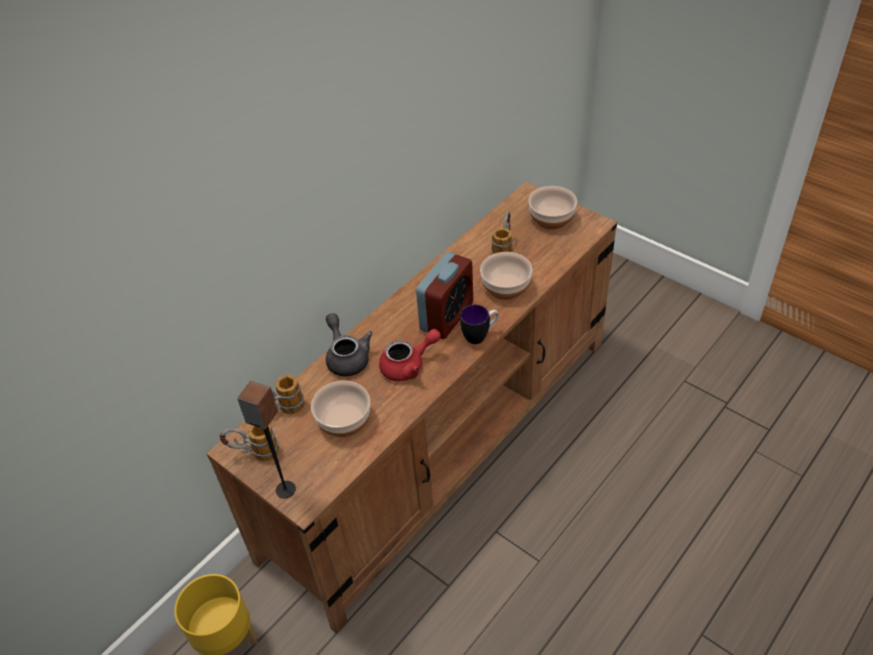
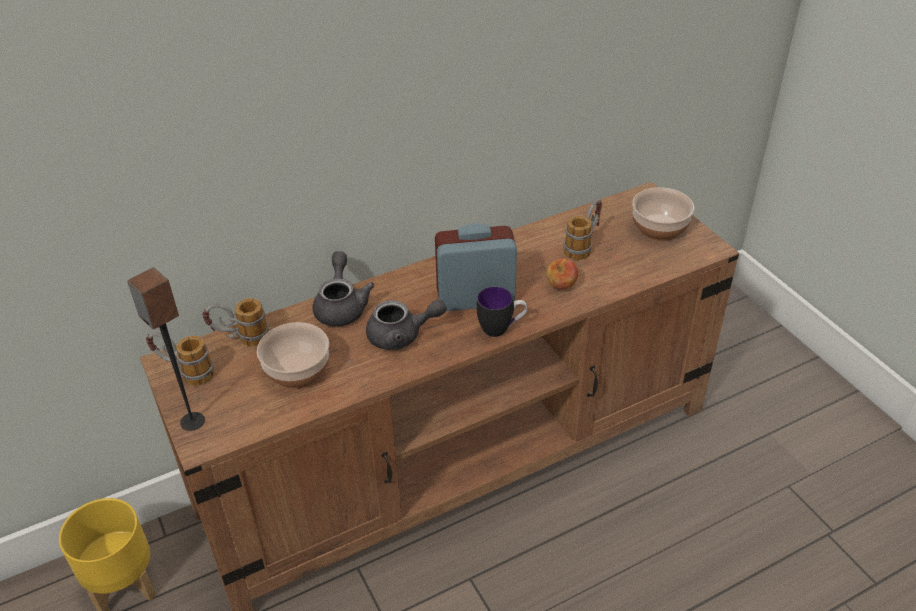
camera: 20 degrees right, 5 degrees down
red teapot [379,329,441,381] -> grey teapot [366,299,447,350]
alarm clock [416,252,473,339] -> alarm clock turned 150 degrees counterclockwise [435,223,517,311]
bowl [480,252,533,300] -> apple [546,258,578,289]

